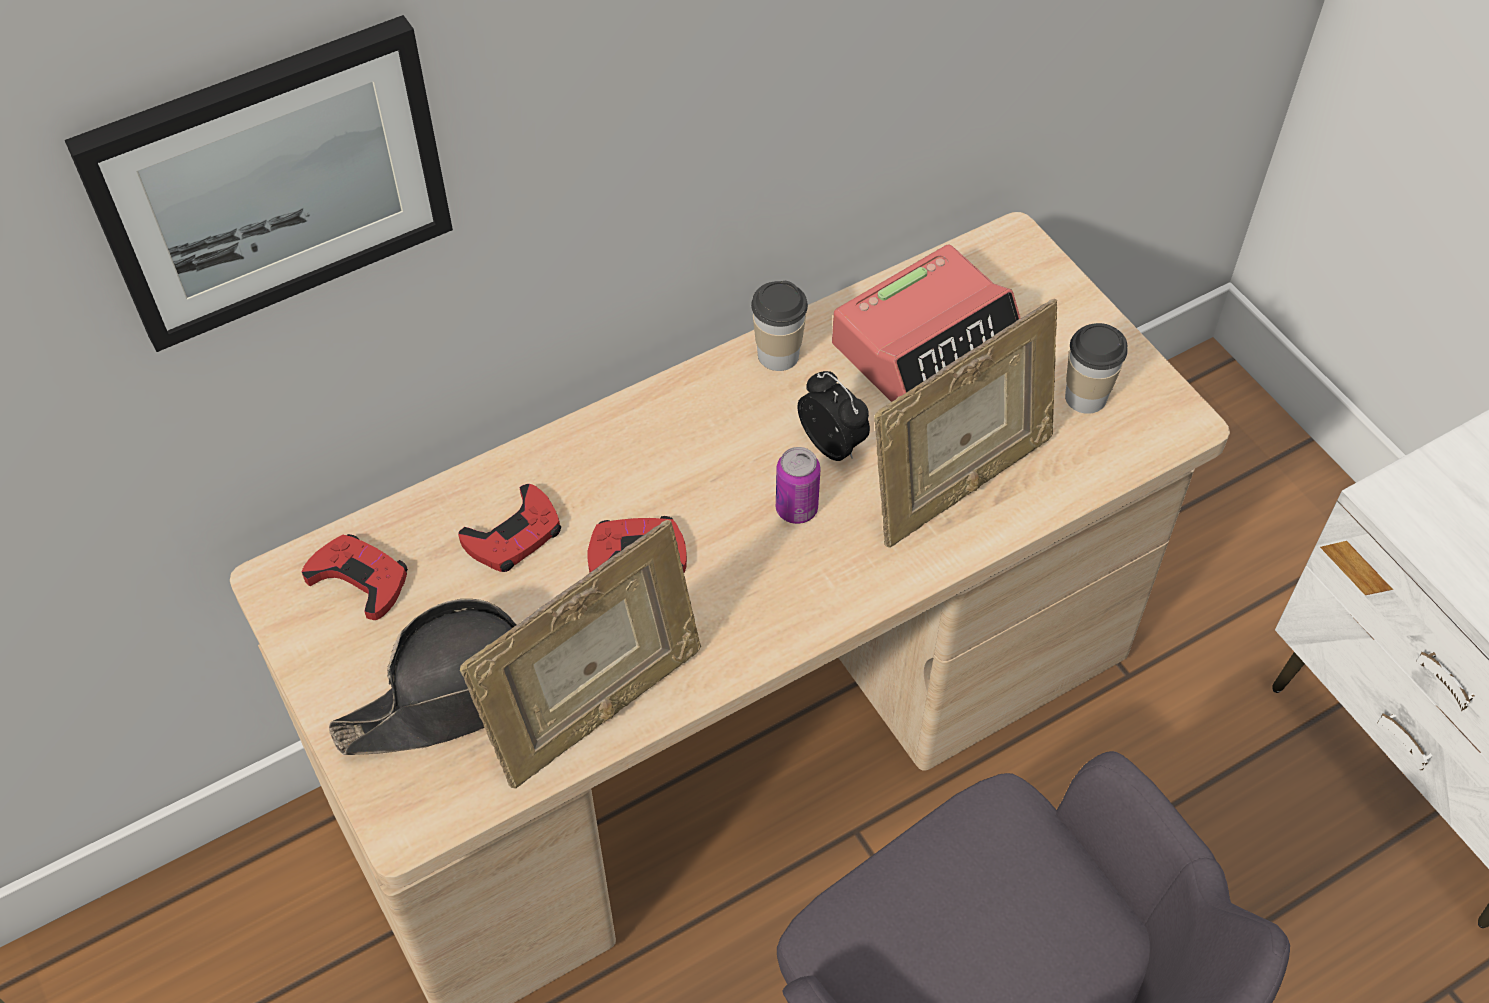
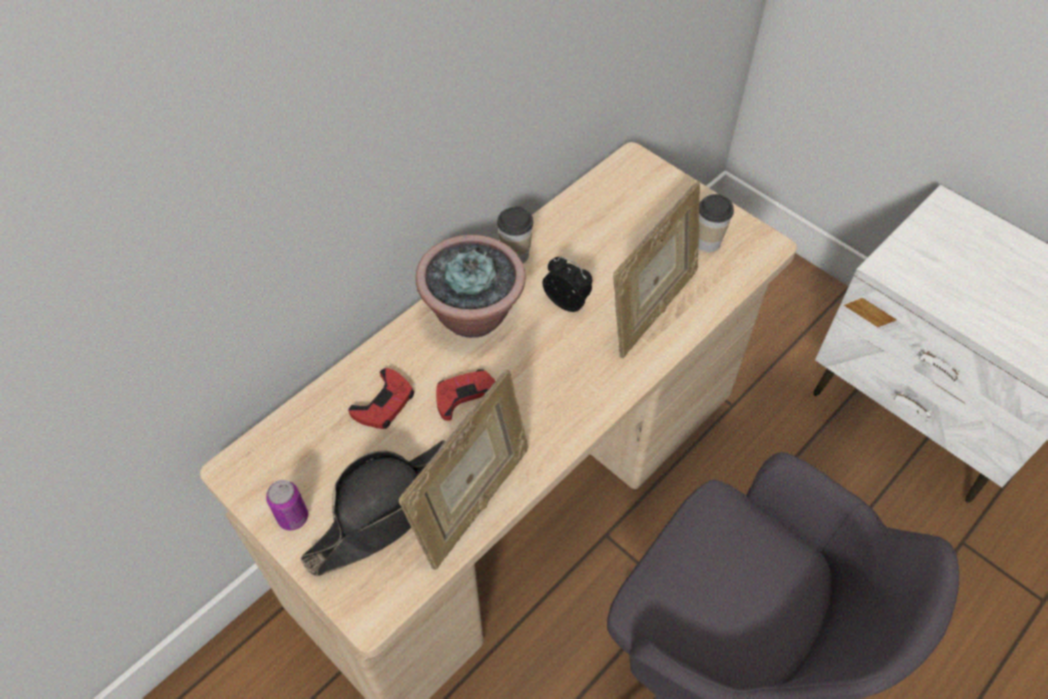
camera: 15 degrees left, 0 degrees up
picture [65,15,453,352] -> none
red game controller [302,534,408,620] -> none
can [776,447,820,524] -> can moved to [266,480,308,531]
alarm clock [832,244,1021,402] -> none
none -> potted plant [416,235,525,338]

